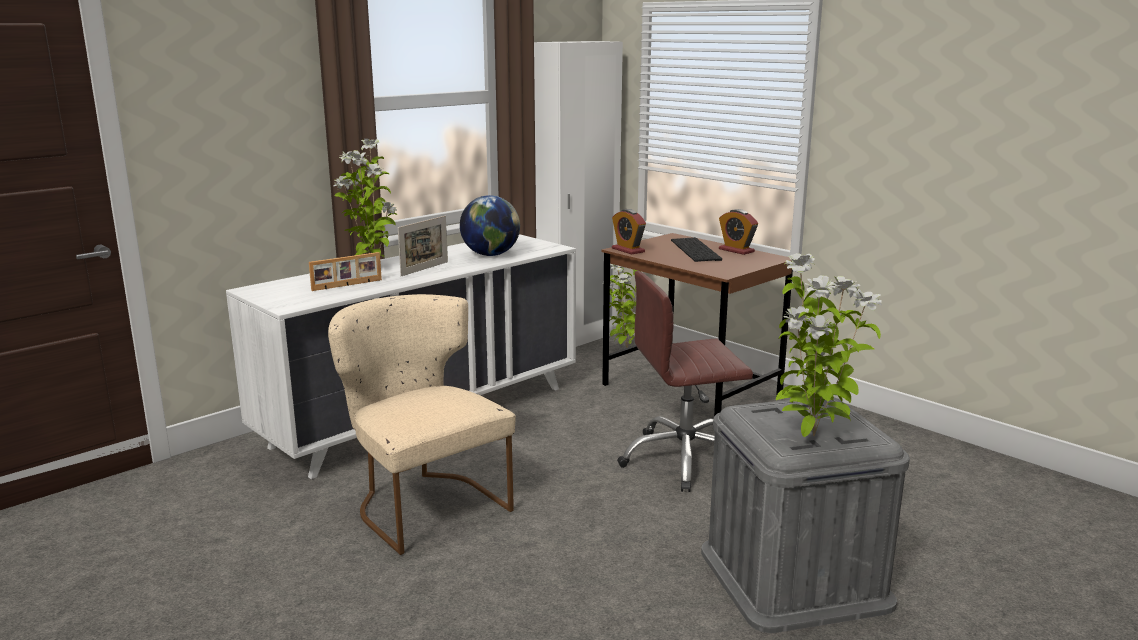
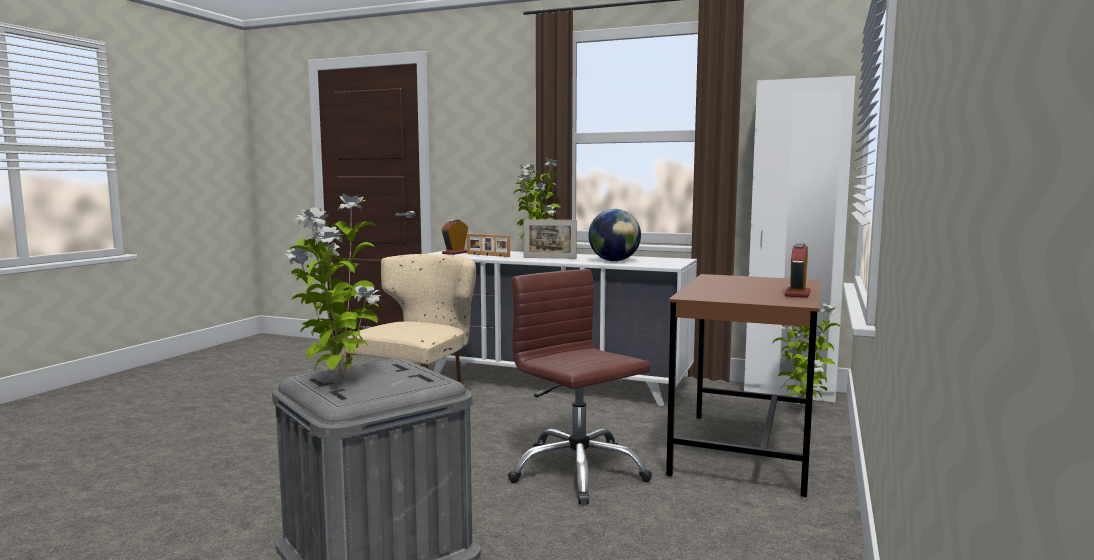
camera: 65 degrees right, 10 degrees down
alarm clock [612,209,646,254] -> alarm clock moved to [441,219,468,255]
keyboard [671,237,722,262] -> none

